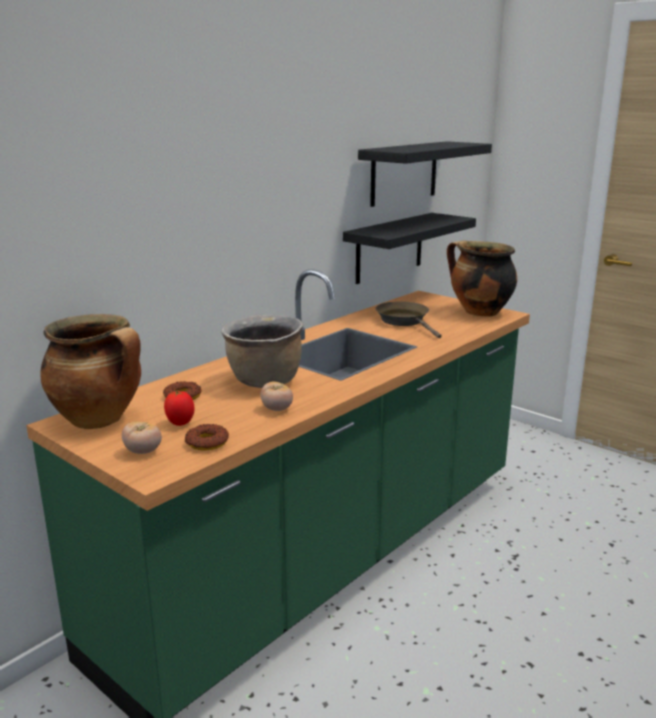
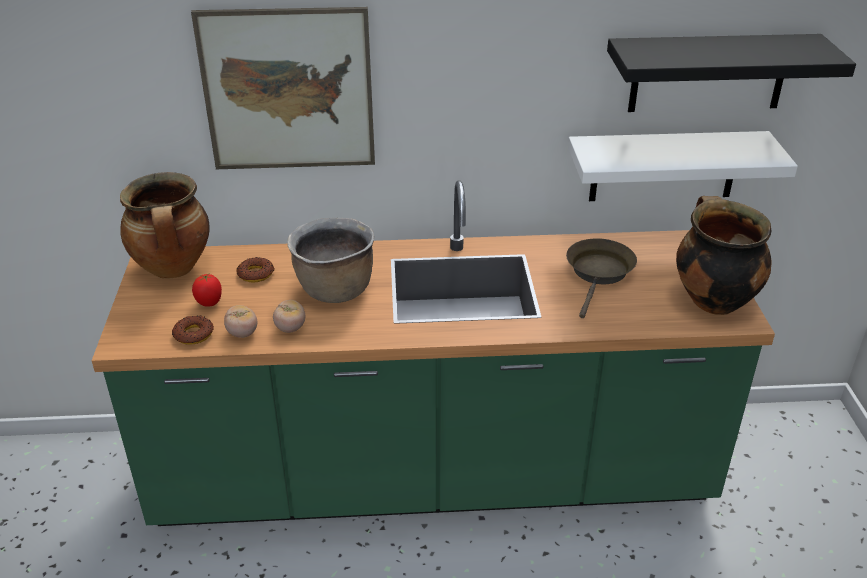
camera: 45 degrees right, 15 degrees up
tomato [122,421,162,454] -> tomato moved to [224,305,257,338]
black shelf [343,213,476,284] -> white shelf [568,131,798,201]
none -> picture [191,7,375,169]

